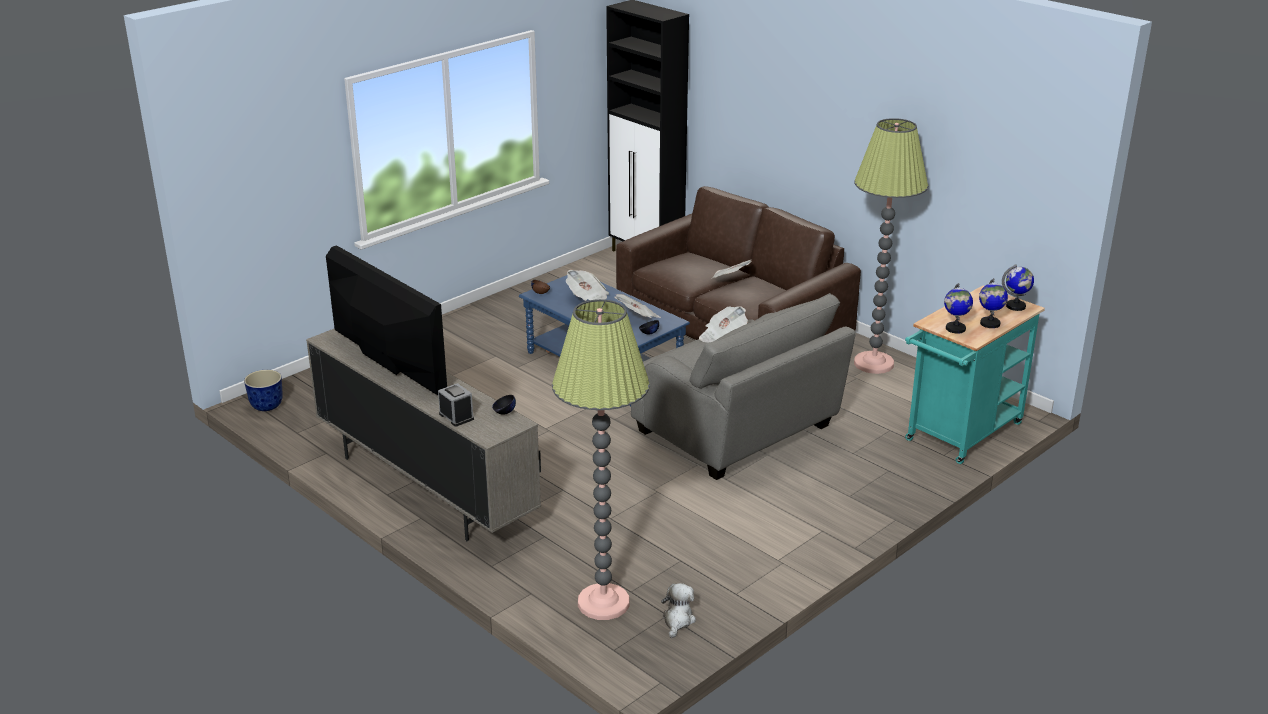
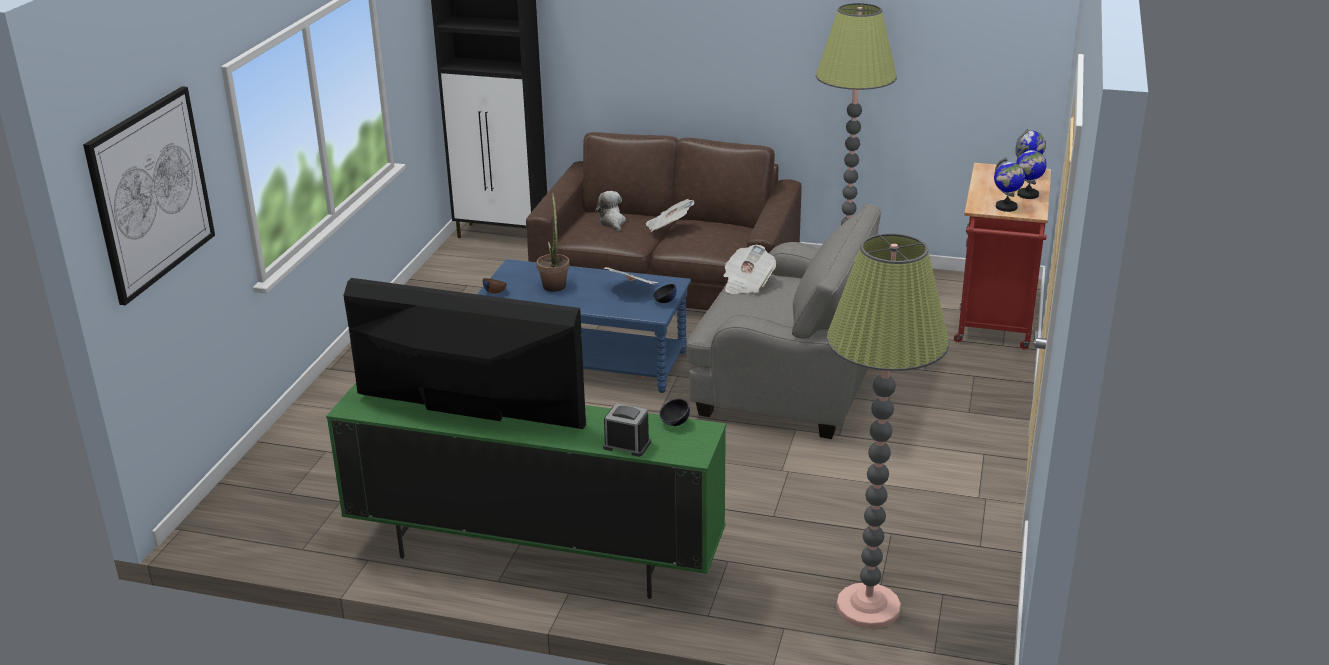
camera: 30 degrees left, 0 degrees up
planter [244,370,283,411] -> none
beige tv stand [306,328,541,541] -> green tv stand [326,383,726,599]
newspaper [566,270,609,301] -> potted plant [537,192,570,292]
plush toy [661,583,696,638] -> plush toy moved to [595,191,626,232]
turquoise cart [905,286,1045,464] -> red cart [954,163,1051,350]
none -> picture [83,86,215,305]

